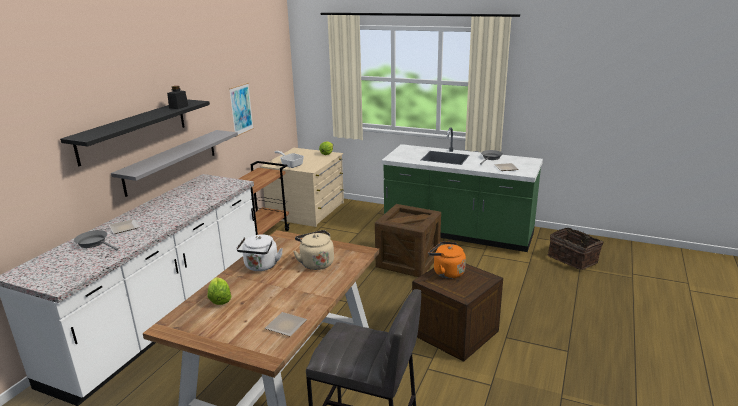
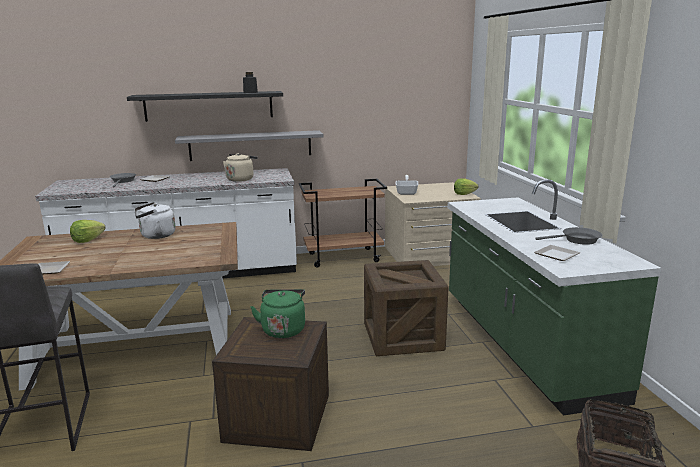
camera: 55 degrees right, 5 degrees down
picture [229,83,254,137] -> none
beige kettle [293,230,334,270] -> beige kettle moved to [223,153,258,182]
orange kettle [428,241,466,279] -> green kettle [250,289,305,338]

